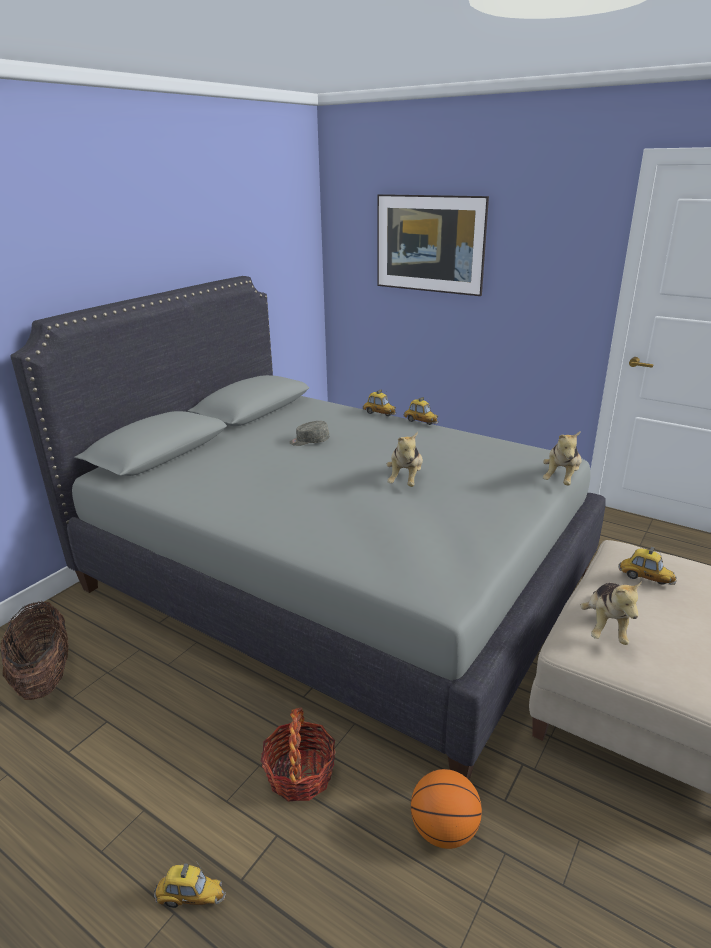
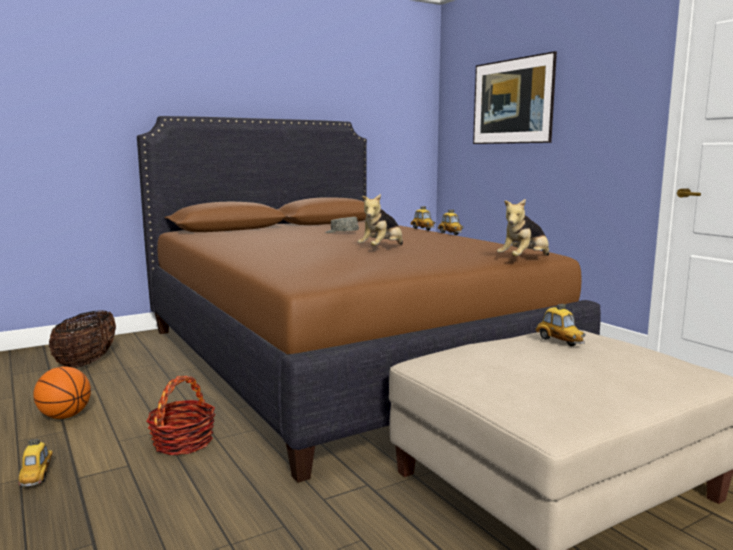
camera: 25 degrees right, 15 degrees down
grey bed [10,276,606,780] -> brown bed [137,116,601,483]
toy car [154,862,226,908] -> toy car turned 135 degrees counterclockwise [18,439,53,489]
basketball [411,769,482,849] -> basketball moved to [33,366,91,419]
plush toy [580,581,642,645] -> none

